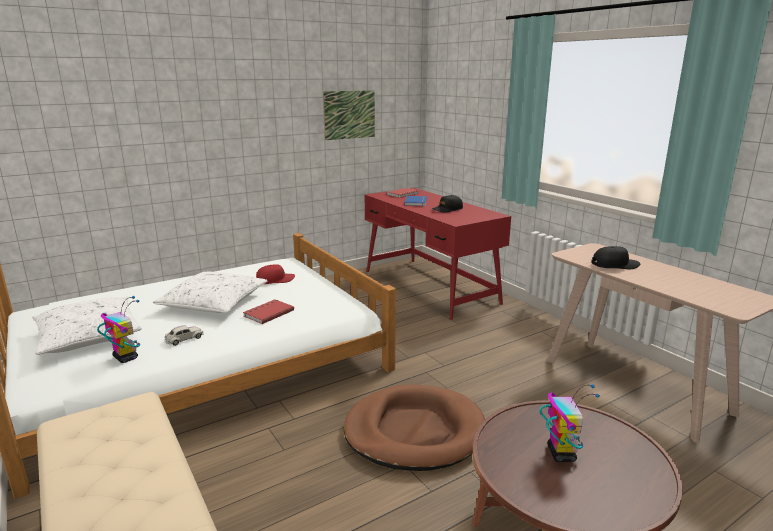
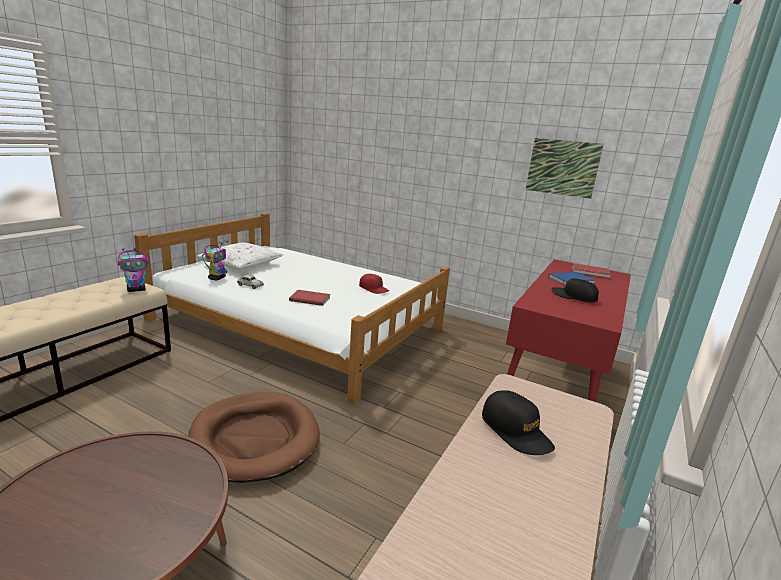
camera: 60 degrees right, 0 degrees up
white pillow [153,272,268,313] -> none
toy robot [540,384,600,462] -> toy robot moved to [118,248,149,292]

